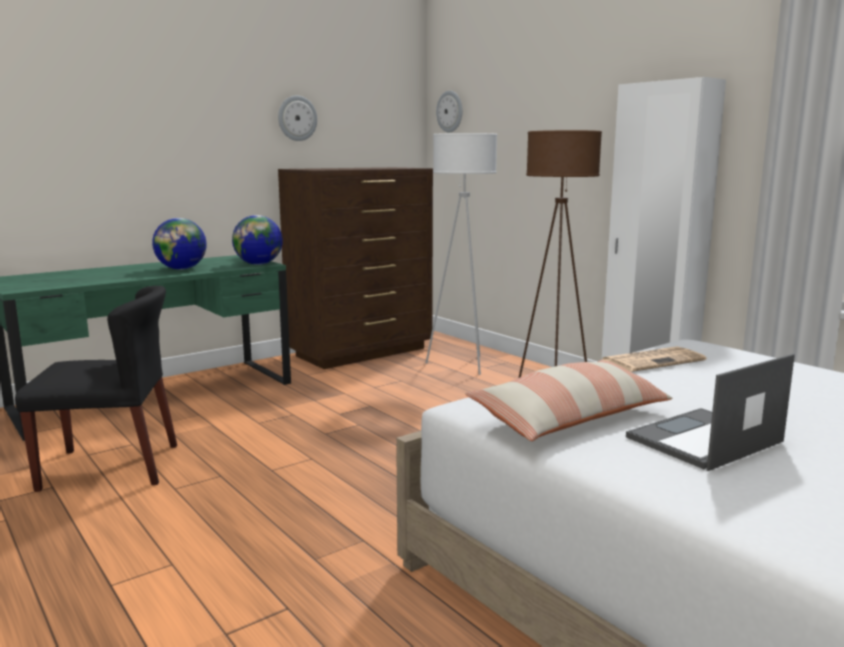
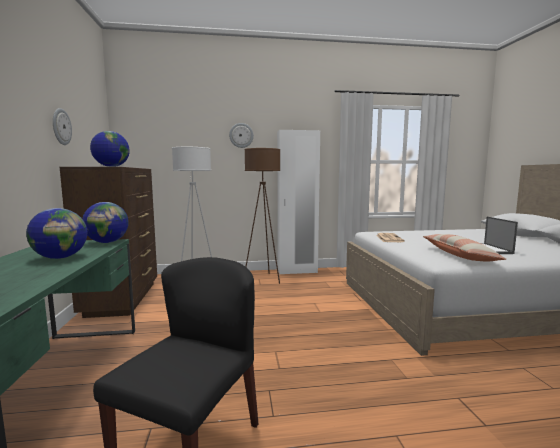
camera: 60 degrees left, 5 degrees down
wall clock [436,91,462,133] -> wall clock moved to [229,123,254,148]
none -> globe [90,131,130,167]

